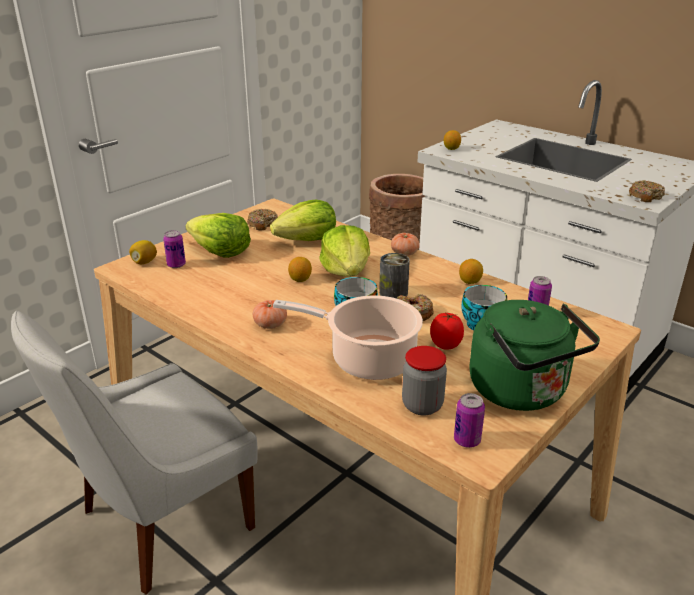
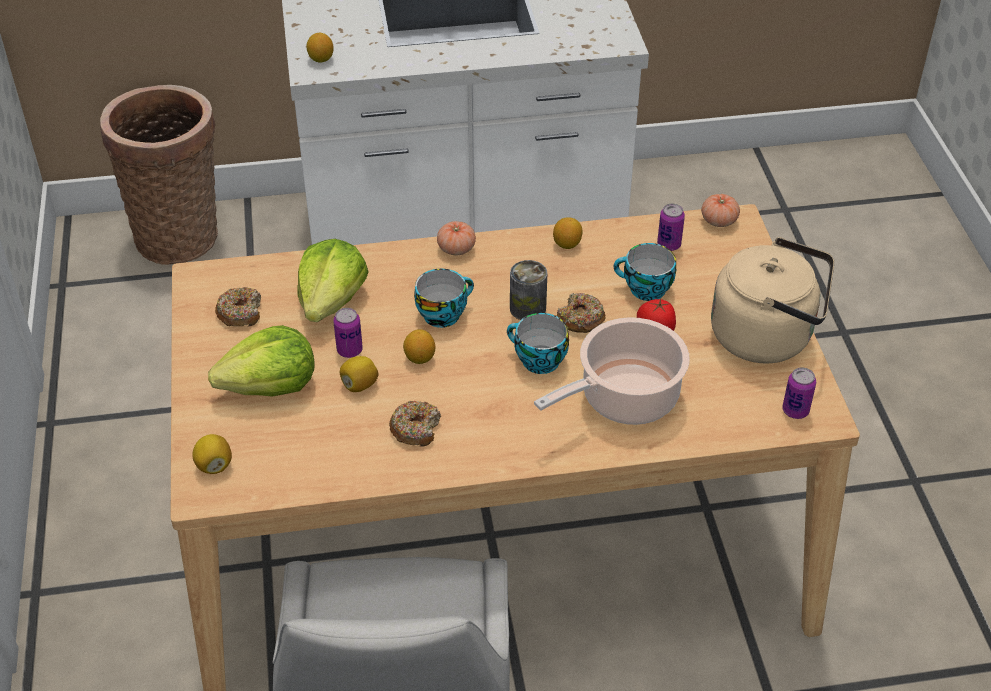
camera: 50 degrees left, 15 degrees up
can [163,230,186,268] -> can moved to [333,308,363,358]
tomato [253,300,287,329] -> tomato moved to [701,194,740,227]
lettuce [319,225,370,276] -> cup [414,269,474,328]
jar [402,346,447,416] -> none
green kettle [469,300,600,411] -> beige kettle [711,237,834,364]
donut [629,180,665,202] -> donut moved to [389,401,441,447]
none -> lemon [340,356,378,392]

